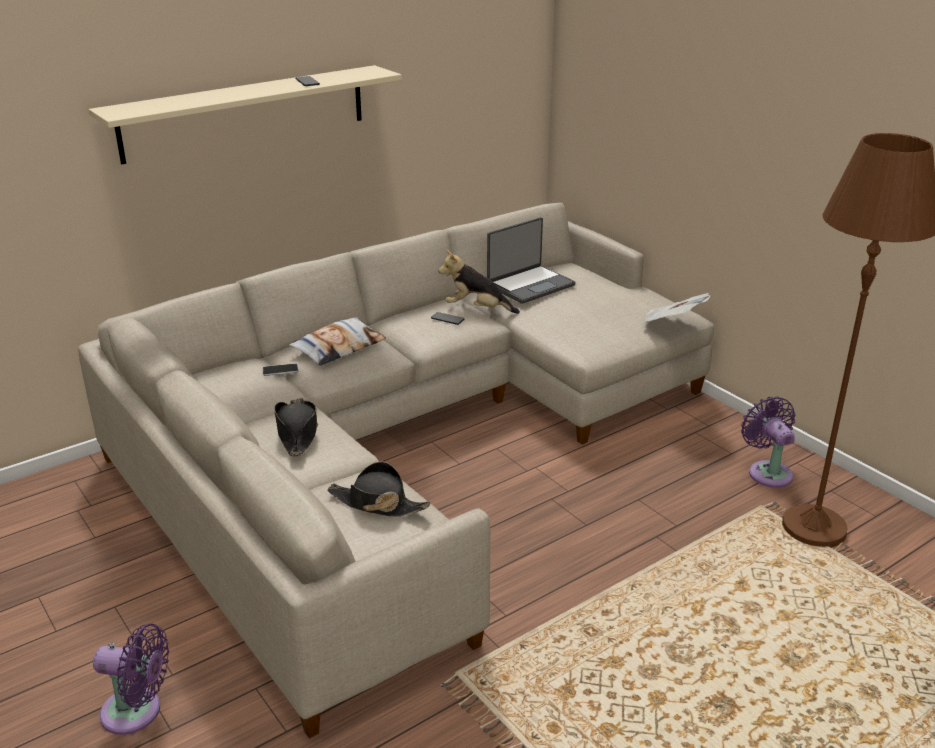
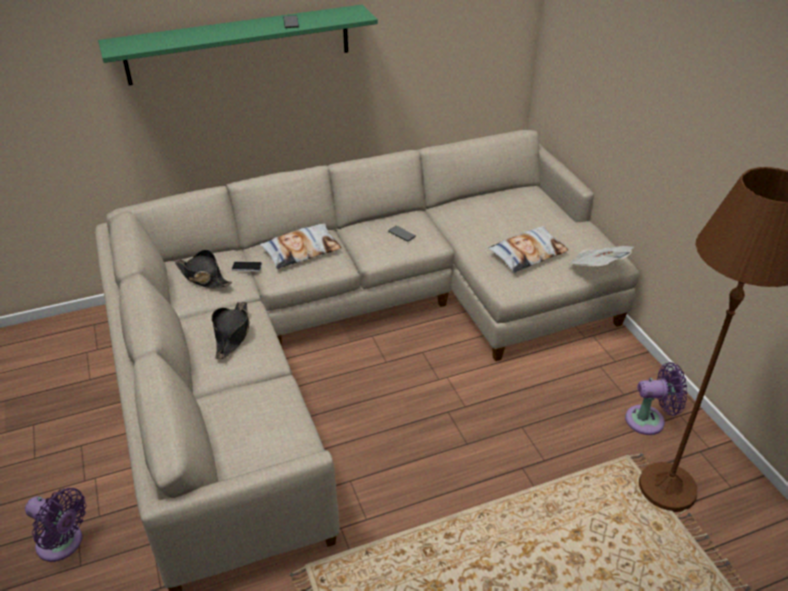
camera: 15 degrees right, 10 degrees up
beige shelf [88,65,402,164] -> green shelf [98,5,378,85]
black hat [327,462,431,517] -> black hat moved to [175,249,232,289]
plush toy [438,250,520,314] -> none
laptop [487,217,575,304] -> none
purple fan [741,397,795,488] -> purple fan turned 90 degrees clockwise [625,362,687,435]
none -> pillow [488,226,568,272]

